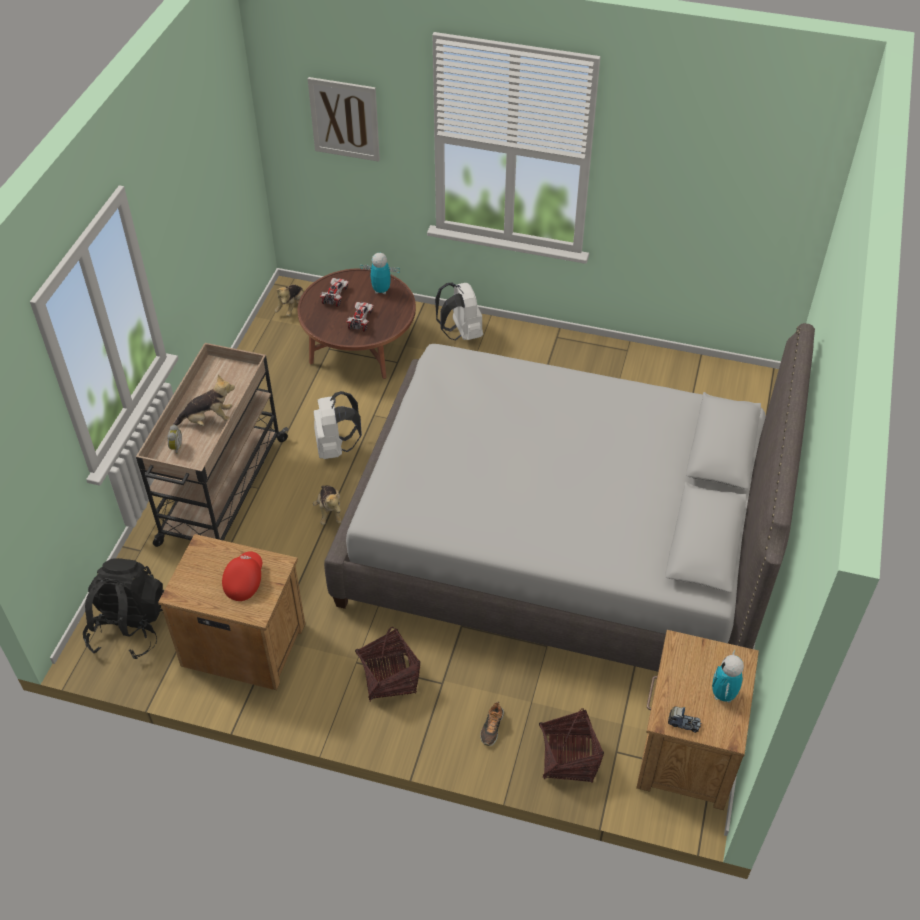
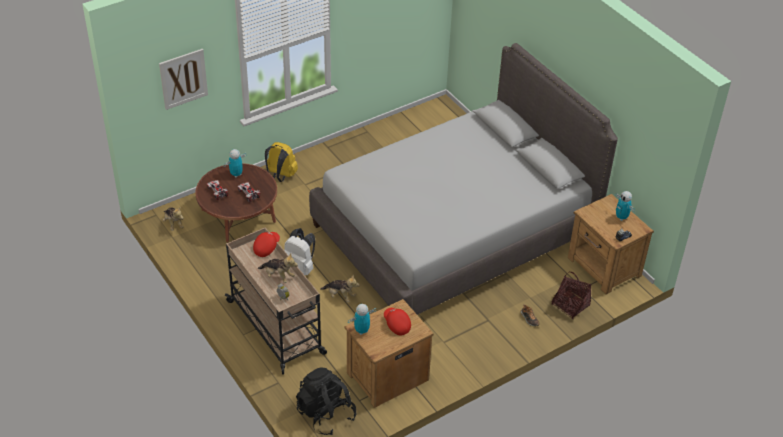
camera: 50 degrees left, 5 degrees down
plush toy [173,374,235,426] -> plush toy turned 90 degrees clockwise [258,254,298,283]
basket [355,627,421,702] -> none
white backpack [435,283,483,340] -> yellow backpack [265,142,298,182]
none -> red cap [253,232,280,257]
none -> toy robot [348,304,376,335]

